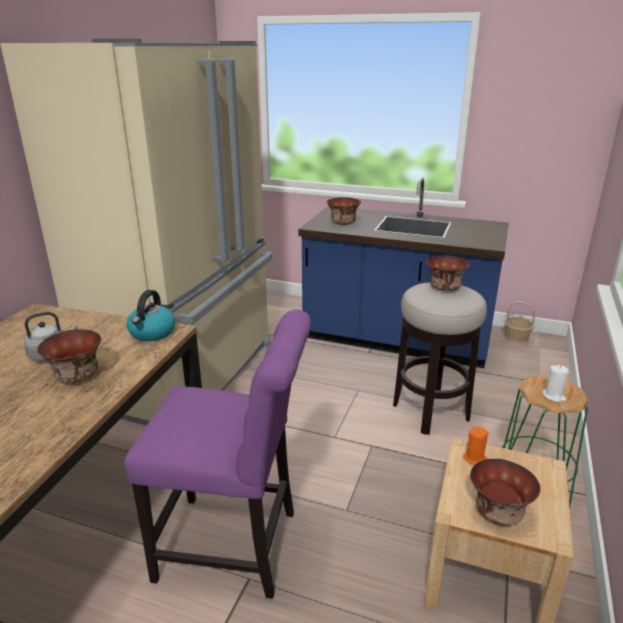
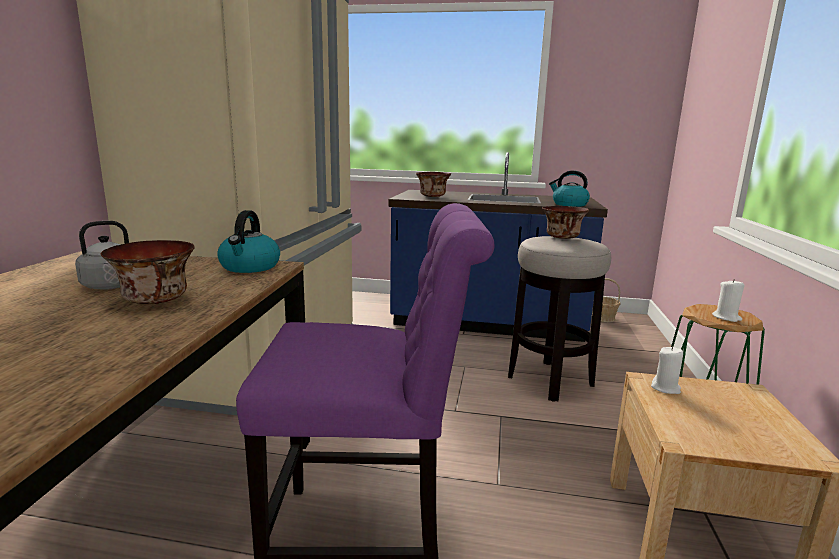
camera: 10 degrees left, 10 degrees down
orange candle [463,427,488,465] -> white candle [651,347,683,394]
bowl [470,459,541,525] -> none
none -> kettle [549,170,590,207]

